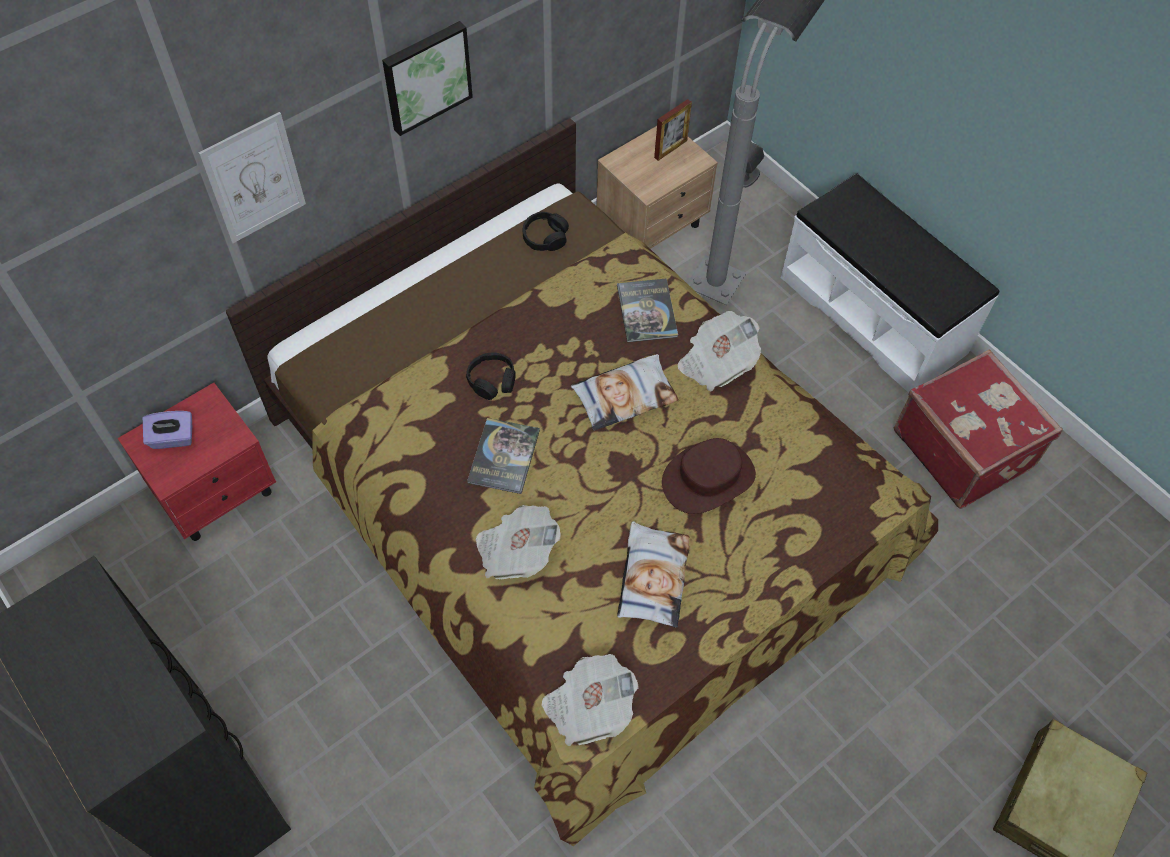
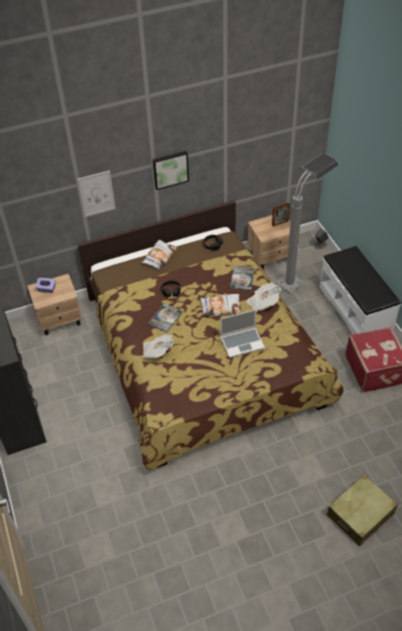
camera: 20 degrees right, 10 degrees down
red nightstand [117,383,276,541] -> beige nightstand [27,274,82,335]
newspaper [541,654,639,746] -> none
pillow [617,521,689,628] -> pillow moved to [142,240,177,270]
brown hat [662,438,756,514] -> laptop [220,309,265,358]

